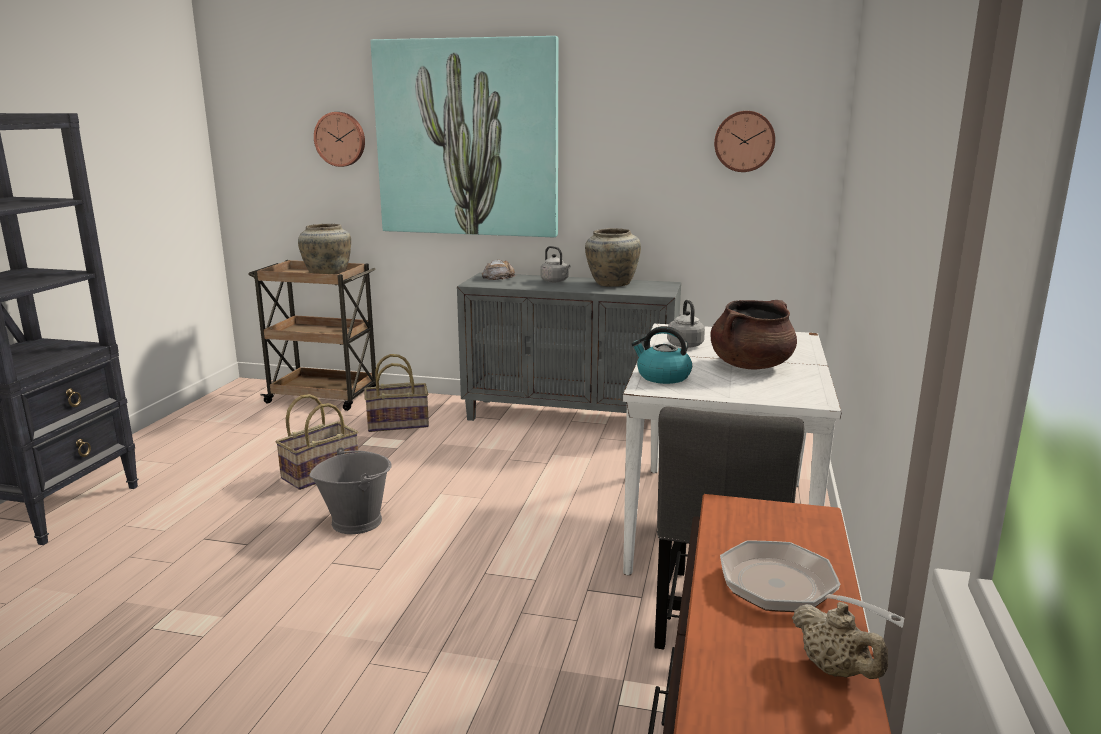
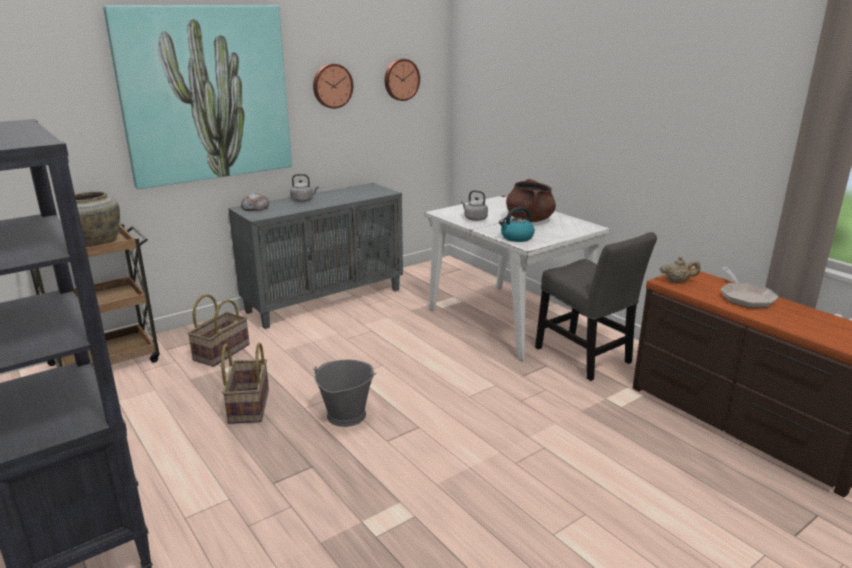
camera: 50 degrees left, 5 degrees up
wall clock [314,112,365,167] -> wall clock moved to [313,64,353,109]
beige vase [585,228,641,287] -> none
frying pan [720,540,904,628] -> frying pan turned 90 degrees counterclockwise [721,267,778,308]
beige teapot [792,602,888,679] -> beige teapot moved to [660,256,700,283]

